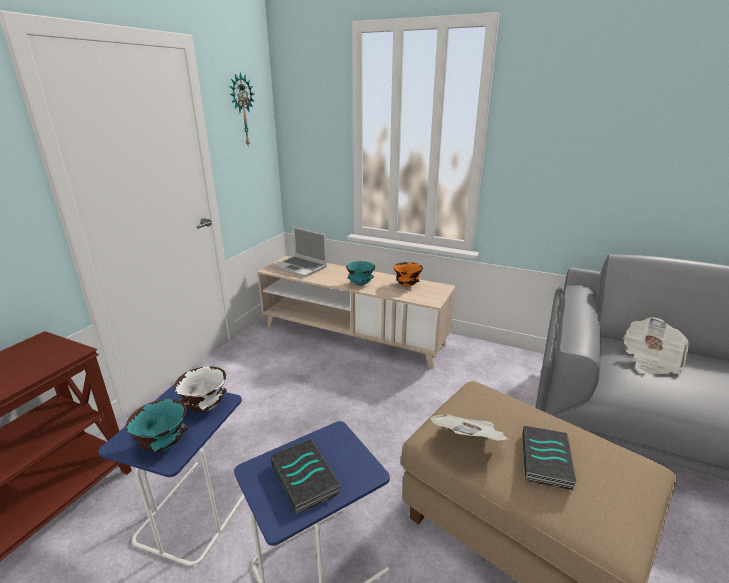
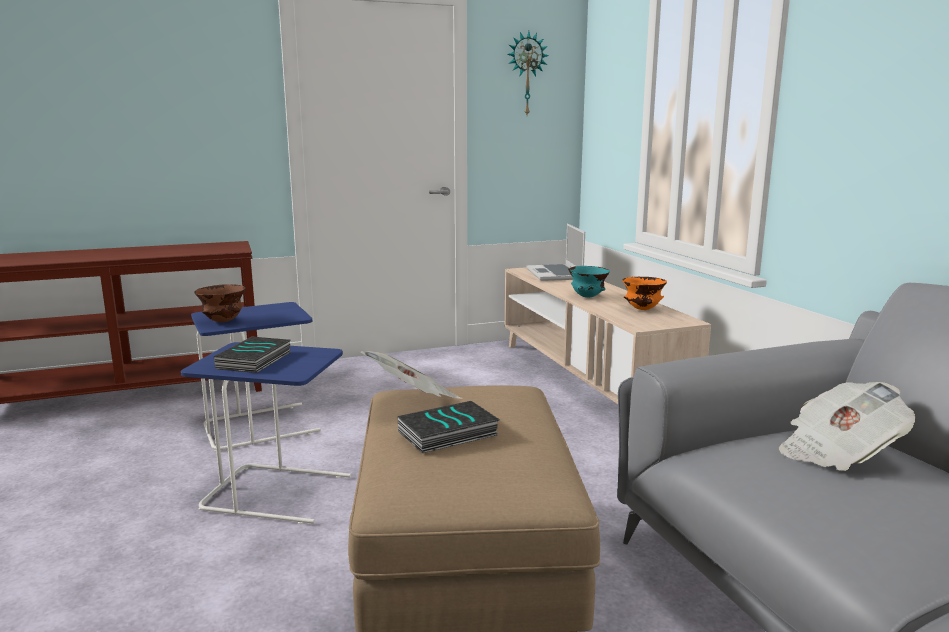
camera: 45 degrees right, 10 degrees down
turquoise bowl [126,399,188,452] -> brown bowl [194,284,246,322]
white bowl [174,366,227,412] -> none

